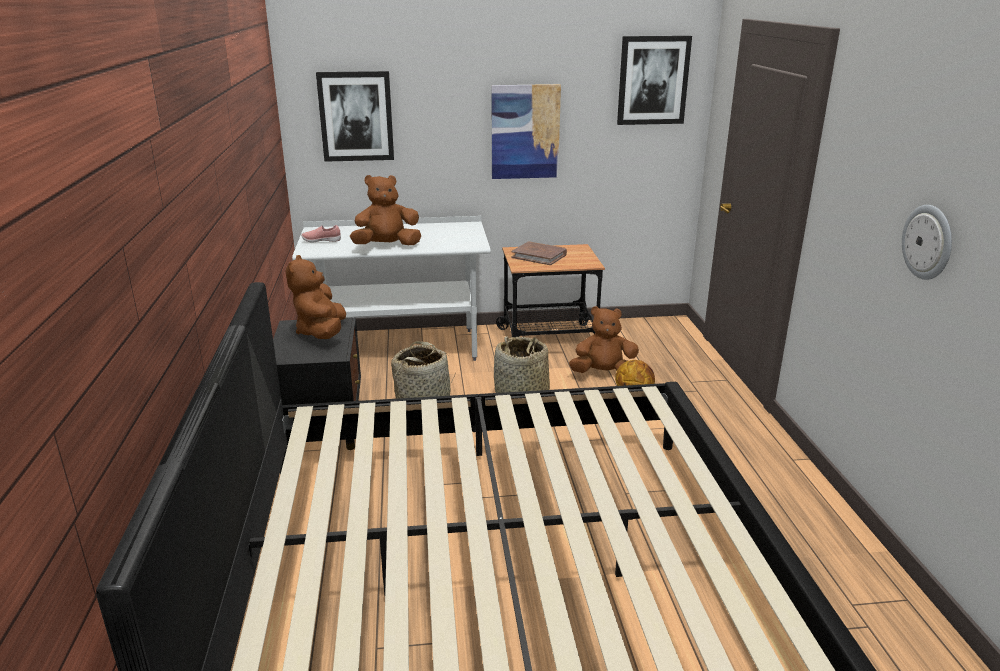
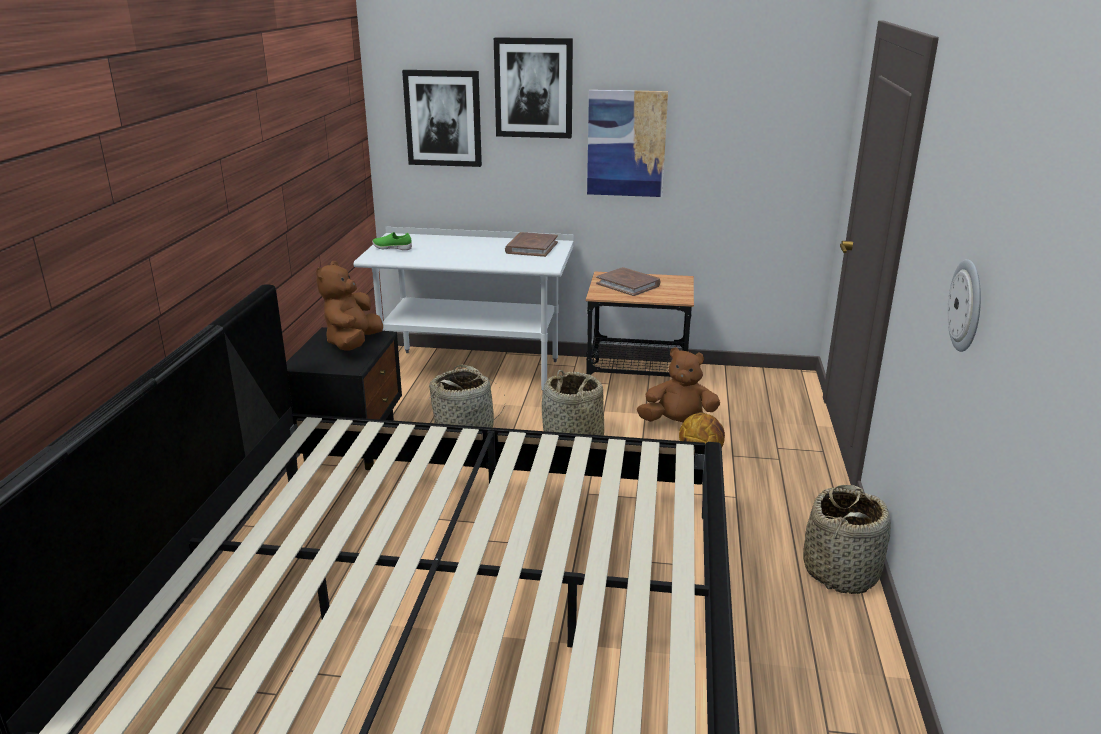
camera: 15 degrees right, 0 degrees up
pink shoe [301,225,341,243] -> green shoe [372,232,412,250]
brown plush toy [350,175,421,245] -> none
picture [617,36,692,125] -> picture moved to [494,37,573,138]
none -> brown book [505,232,558,257]
none -> basket [803,485,891,594]

